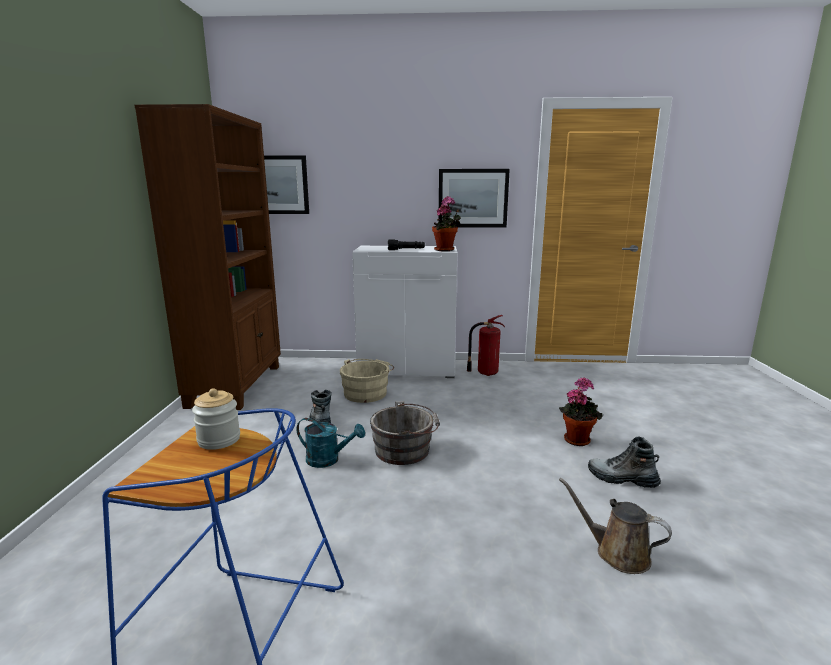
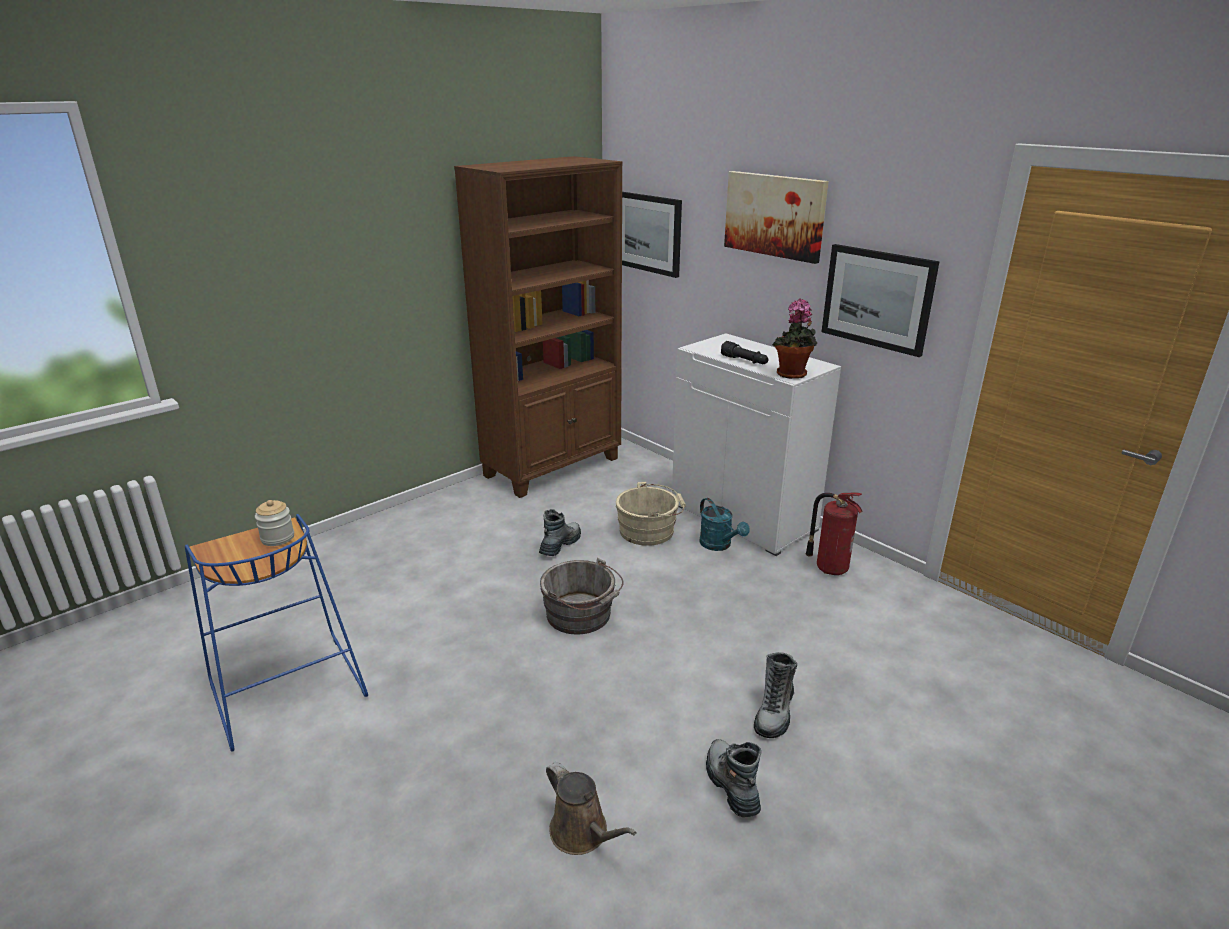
camera: 45 degrees right, 10 degrees up
turquoise watering can [297,418,365,468] -> turquoise watering can moved to [699,498,750,551]
potted plant [559,377,603,446] -> boot [754,652,797,738]
brown watering can [559,477,672,574] -> brown watering can turned 150 degrees clockwise [546,762,637,855]
none -> picture [724,171,829,264]

